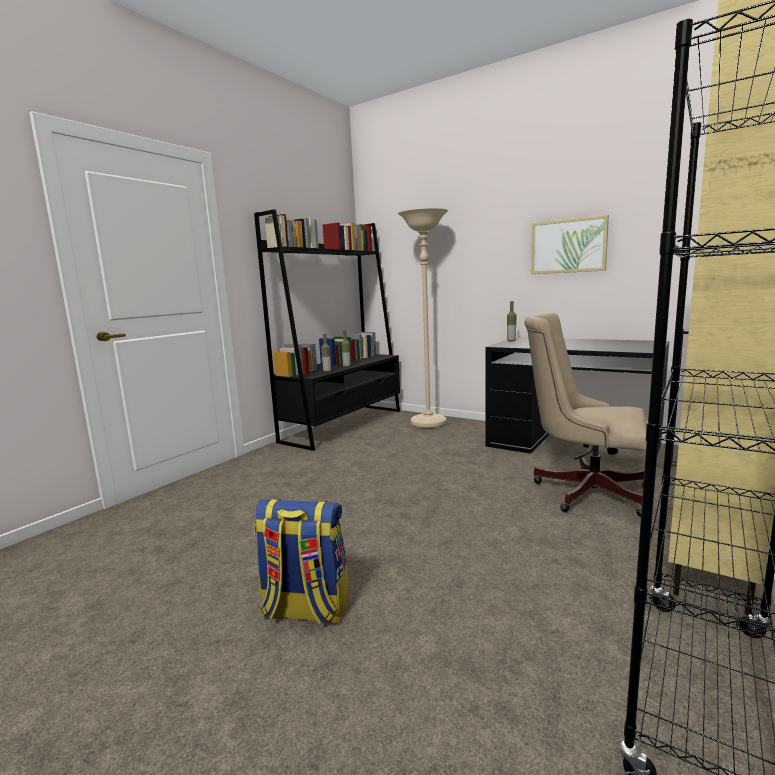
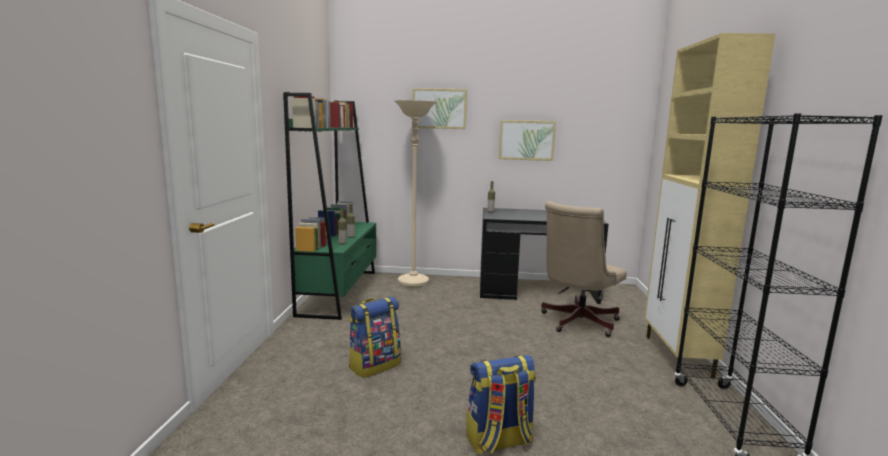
camera: 30 degrees left, 0 degrees up
black bookcase [254,209,400,451] -> green bookcase [283,92,376,320]
beige office chair [524,313,647,517] -> beige office chair turned 45 degrees counterclockwise [541,201,627,337]
none -> backpack [349,297,401,378]
none -> picture [412,88,467,129]

